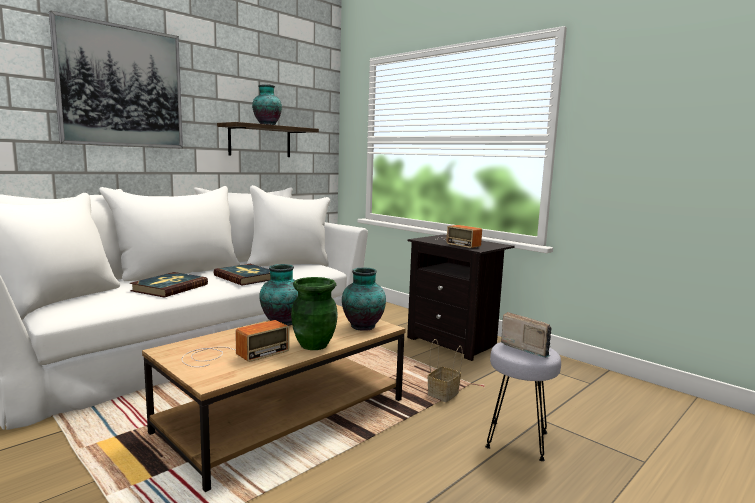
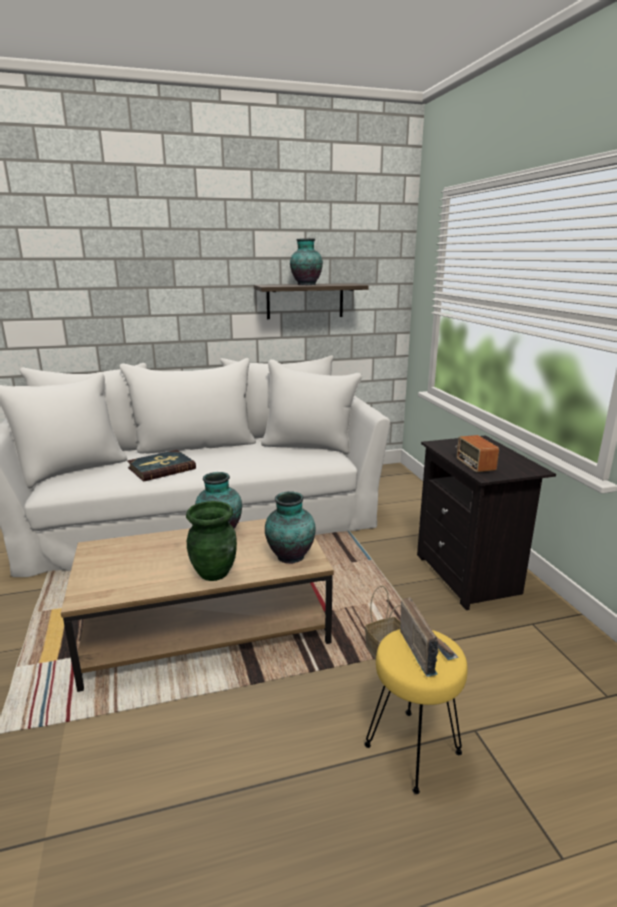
camera: 30 degrees right, 10 degrees up
picture [49,10,183,148] -> none
radio [182,320,289,367] -> none
book [213,264,271,286] -> none
grey stool [485,342,561,461] -> yellow stool [364,629,468,794]

